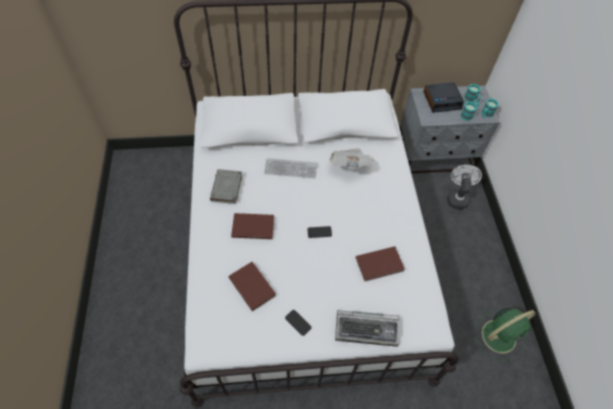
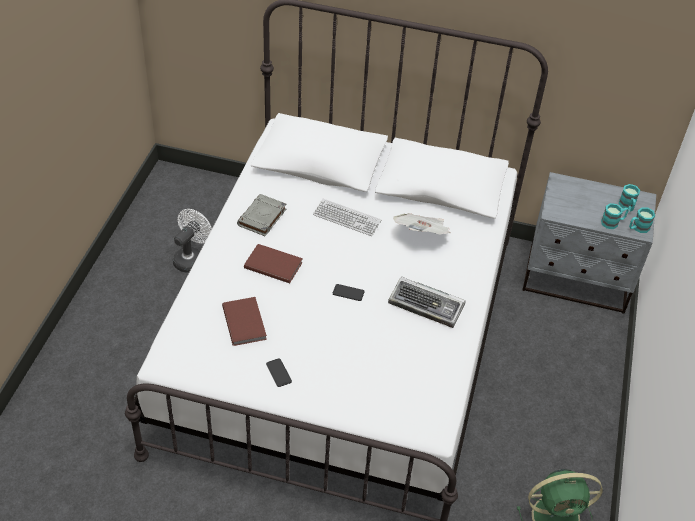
camera: 20 degrees right, 10 degrees down
keyboard [335,310,399,347] -> keyboard moved to [388,276,466,328]
brown book [356,246,405,281] -> none
alarm clock [423,82,464,113] -> none
white fan [447,165,482,209] -> white fan moved to [173,209,212,273]

